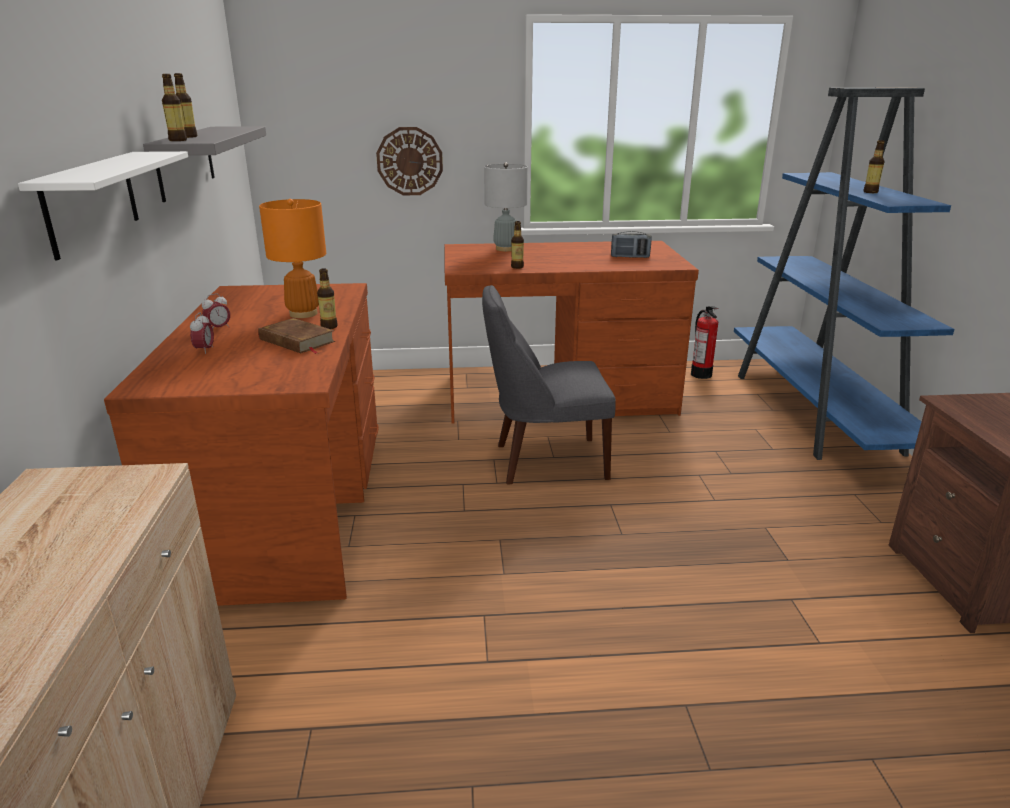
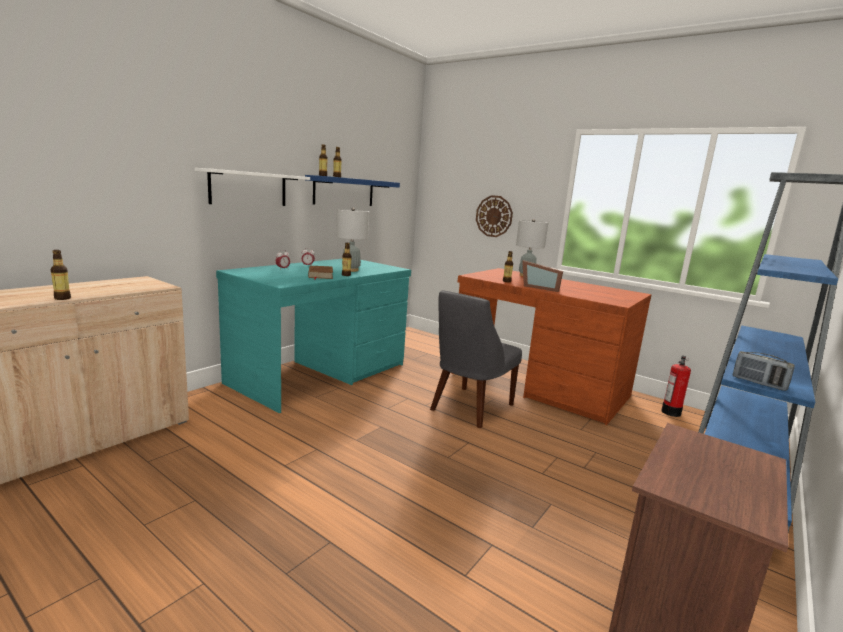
camera: 40 degrees right, 10 degrees down
brown desk [104,283,379,606] -> turquoise desk [216,259,411,413]
grey shelf [143,126,266,202] -> blue shelf [305,175,400,206]
orange table lamp [259,199,326,318] -> grey table lamp [336,208,369,272]
grey chair [482,285,616,484] -> grey chair turned 90 degrees counterclockwise [430,290,522,428]
radio [611,231,652,258] -> radio moved to [733,351,795,391]
bottle [863,140,885,193] -> bottle moved to [51,250,71,300]
none -> picture frame [522,260,563,292]

